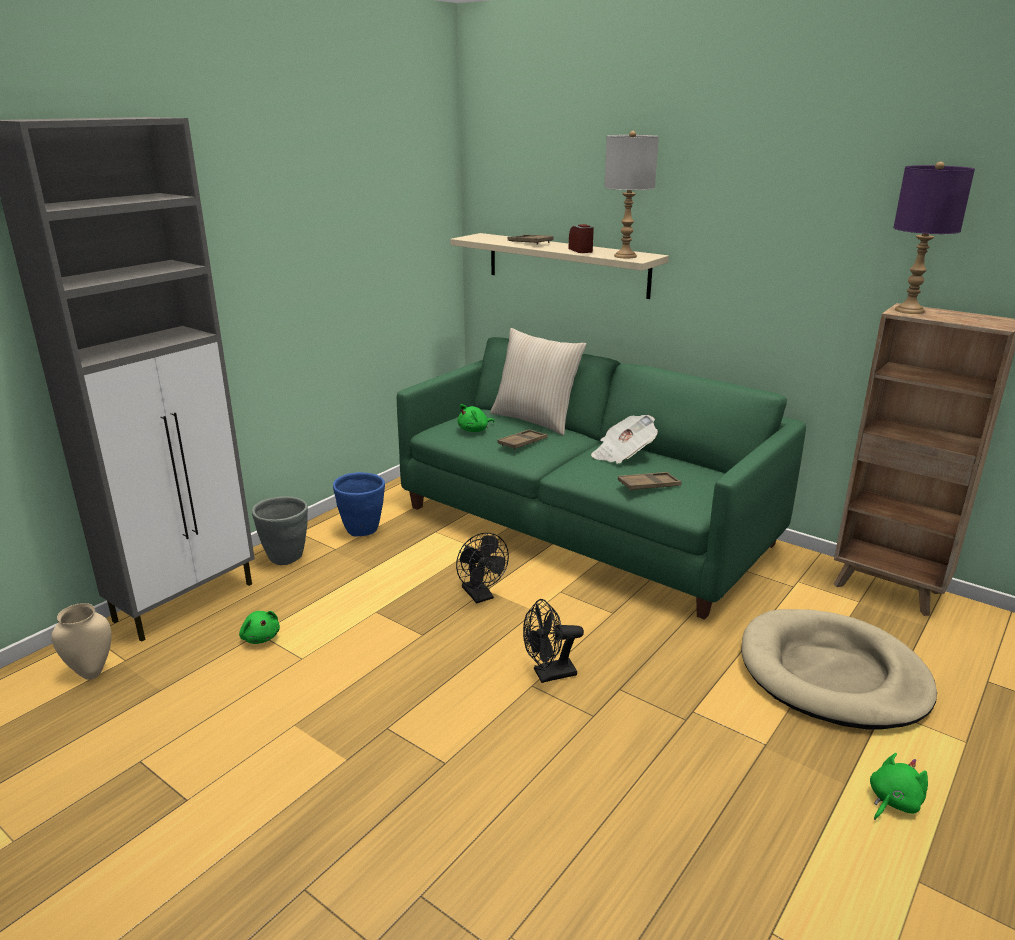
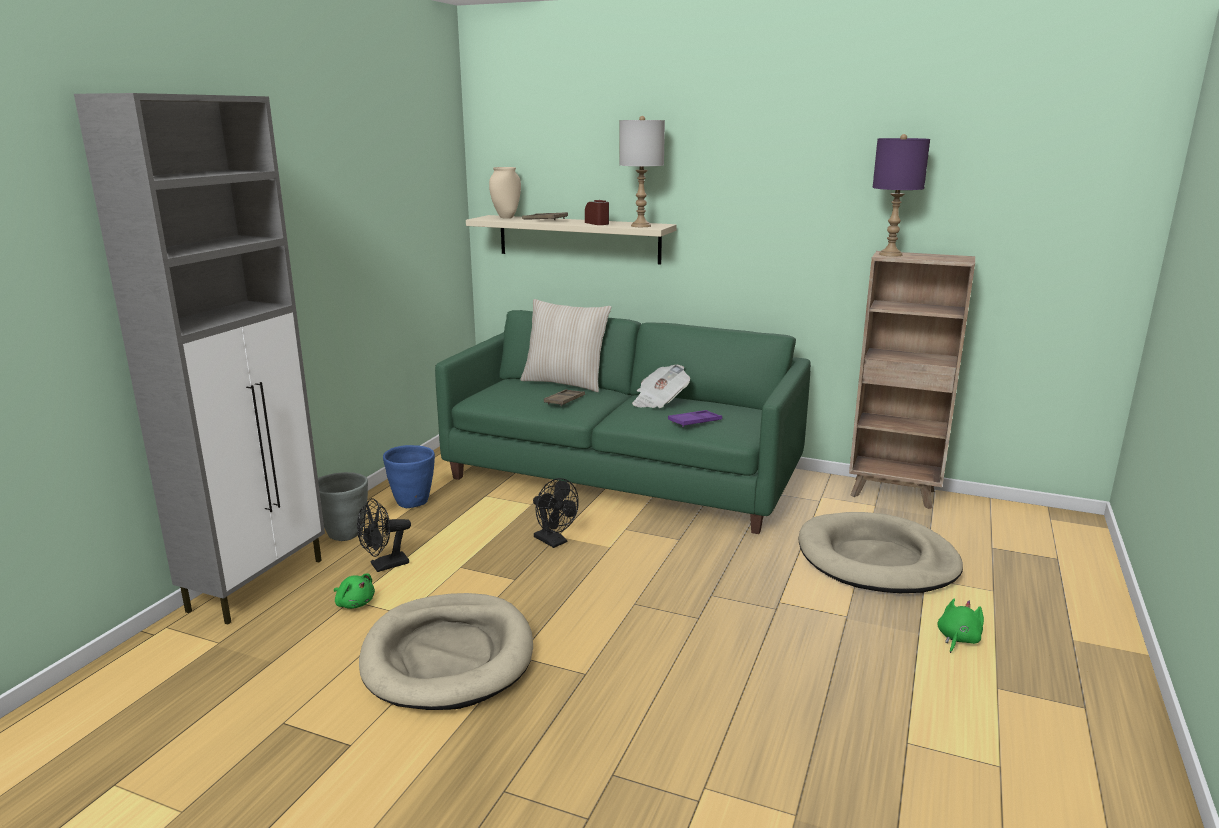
camera: 15 degrees left, 5 degrees down
beige vase [51,603,112,680] -> beige vase moved to [489,167,521,219]
green plush toy [458,404,494,432] -> none
black fan [523,599,584,683] -> black fan moved to [357,498,411,572]
brown tray [618,472,682,491] -> purple tray [668,410,722,427]
none -> beige dog bed [359,593,533,710]

